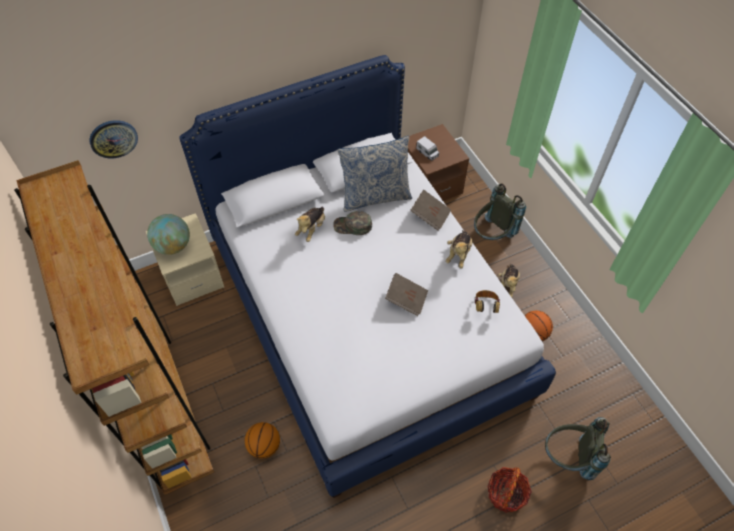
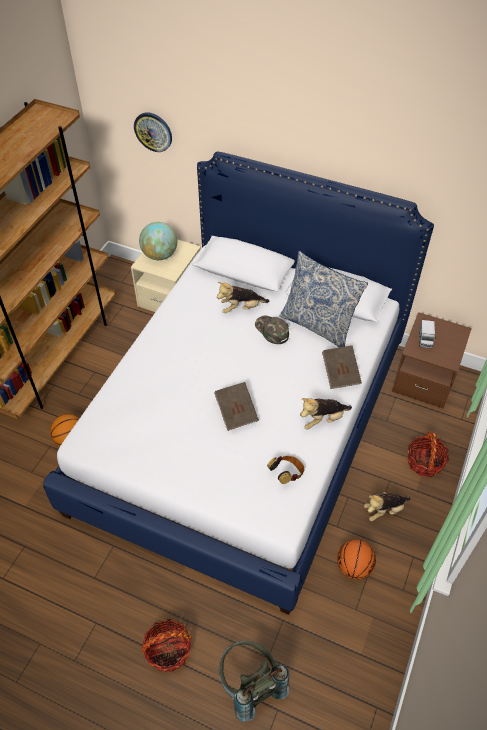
camera: 50 degrees right, 5 degrees down
grey backpack [474,184,526,240] -> basket [407,431,449,477]

